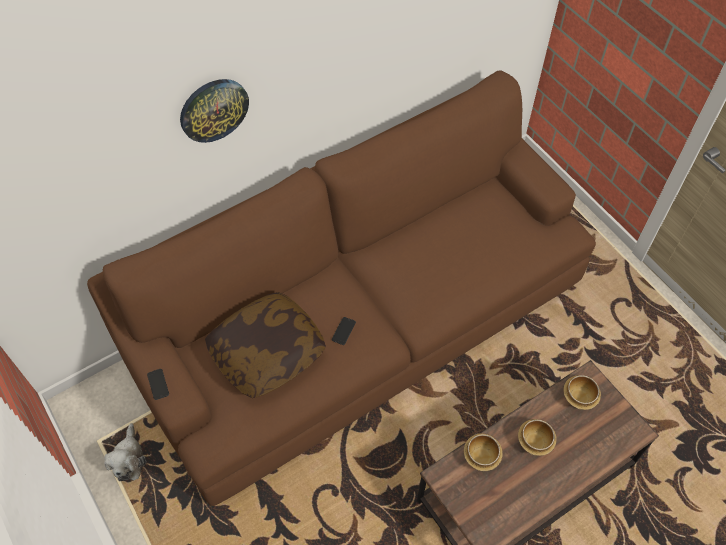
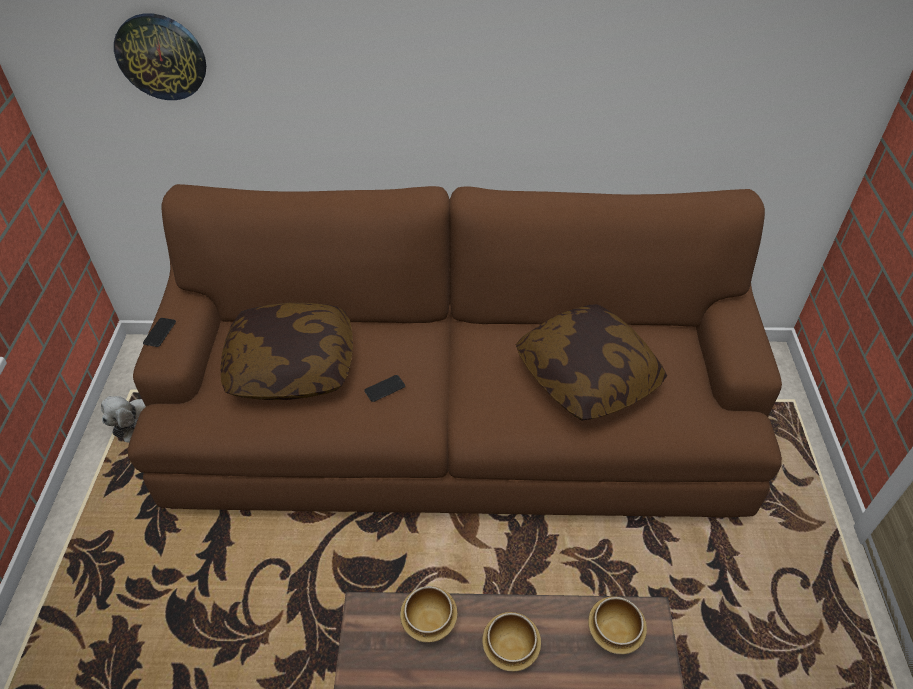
camera: 35 degrees right, 10 degrees down
wall clock [180,79,249,143] -> wall clock moved to [114,13,206,100]
none -> pillow [516,304,667,421]

